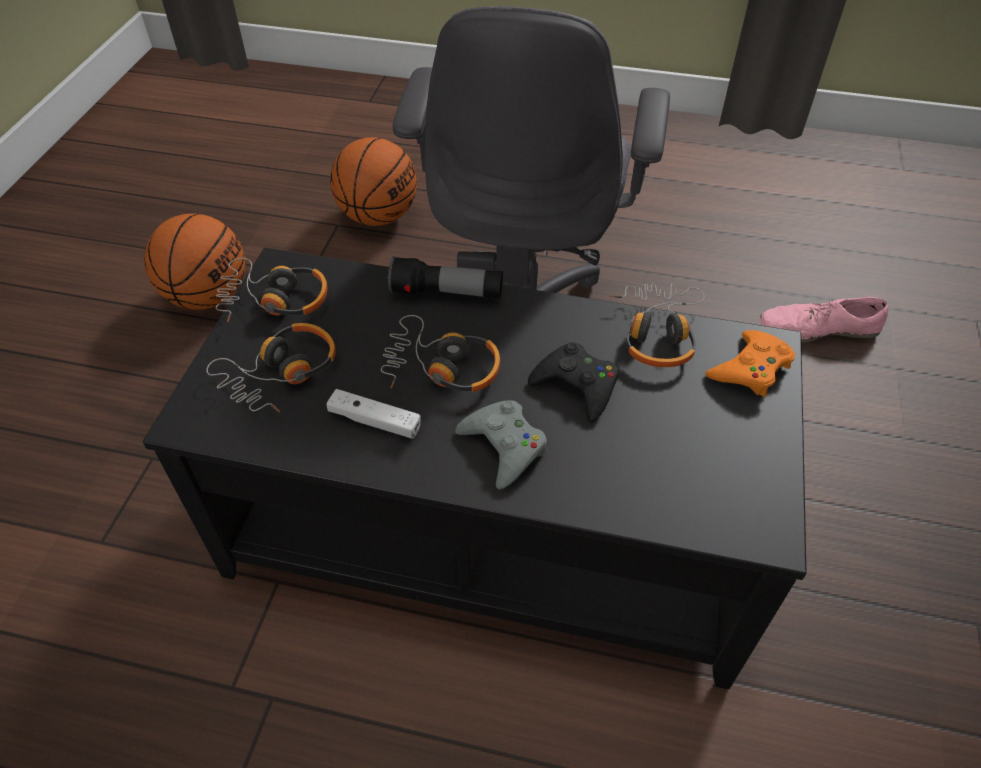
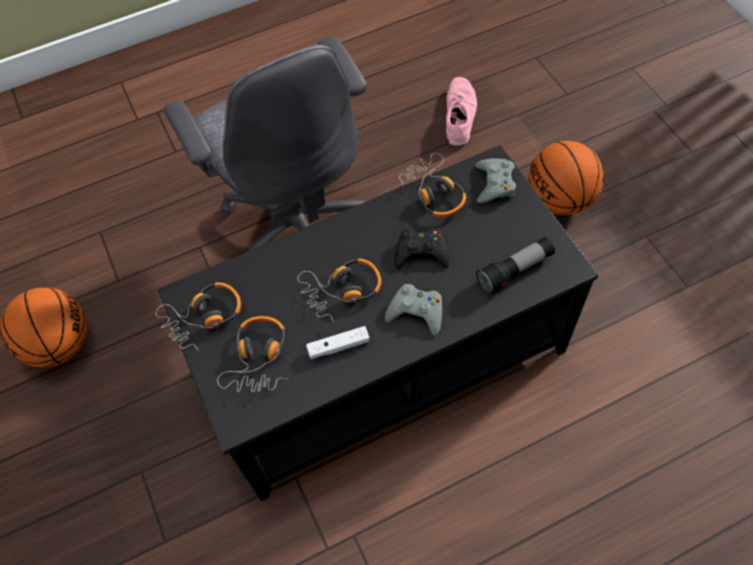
camera: 35 degrees left, 10 degrees up
basketball [330,137,417,226] -> basketball moved to [528,141,604,215]
flashlight [388,256,503,299] -> flashlight moved to [476,237,555,294]
orange game controller [705,330,795,397] -> grey game controller [475,158,516,203]
pink shoe [759,297,888,343] -> pink shoe turned 135 degrees clockwise [446,77,477,146]

